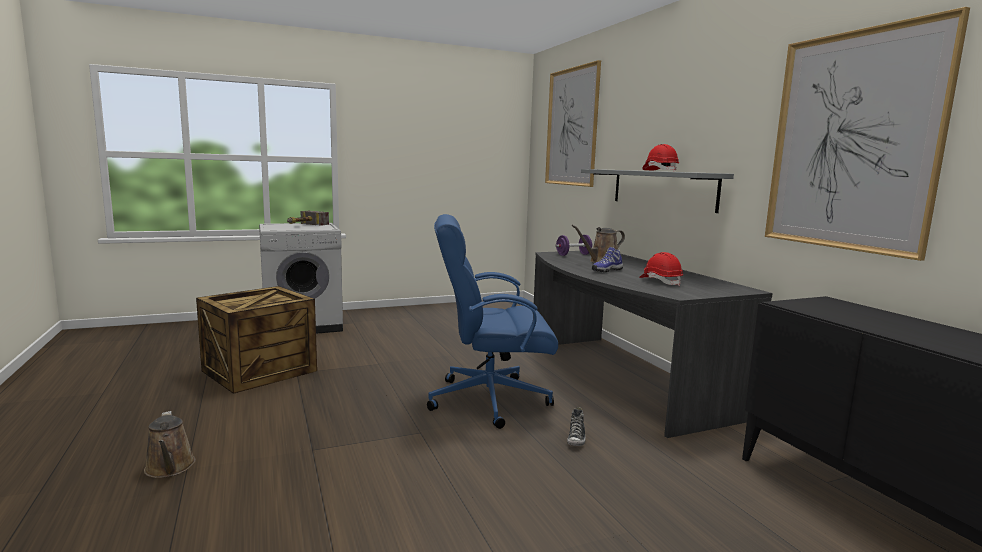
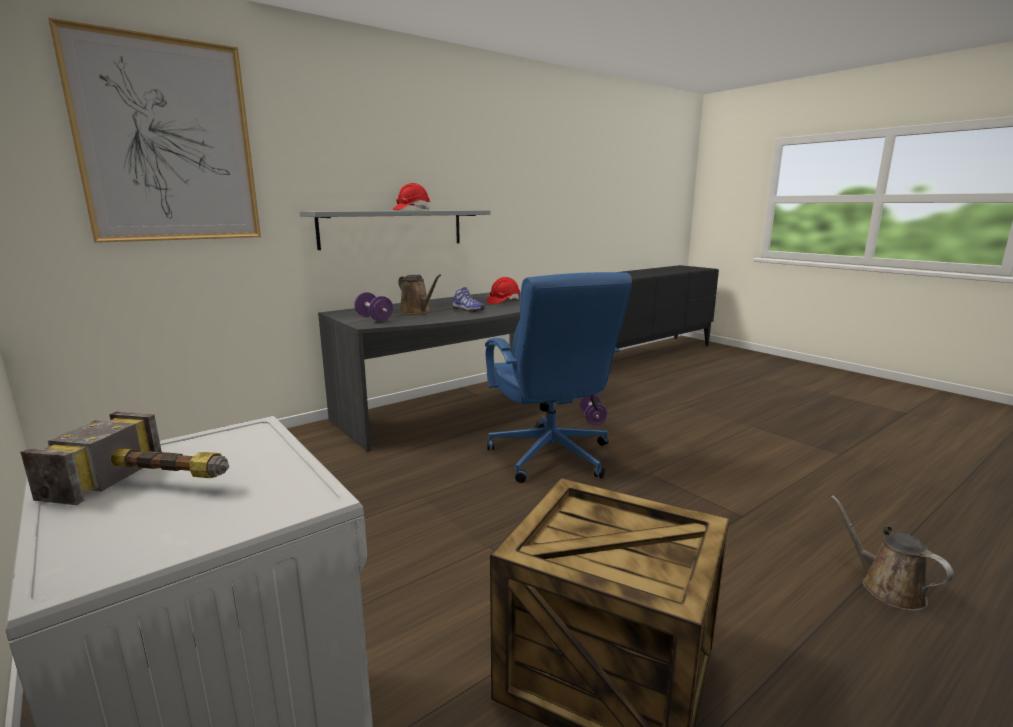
camera: 105 degrees left, 5 degrees up
brown watering can [144,411,196,478] -> brown watering can turned 75 degrees counterclockwise [831,495,954,611]
shoe [567,407,585,446] -> purple dumbbell [580,395,607,425]
picture [765,7,970,261] -> none

